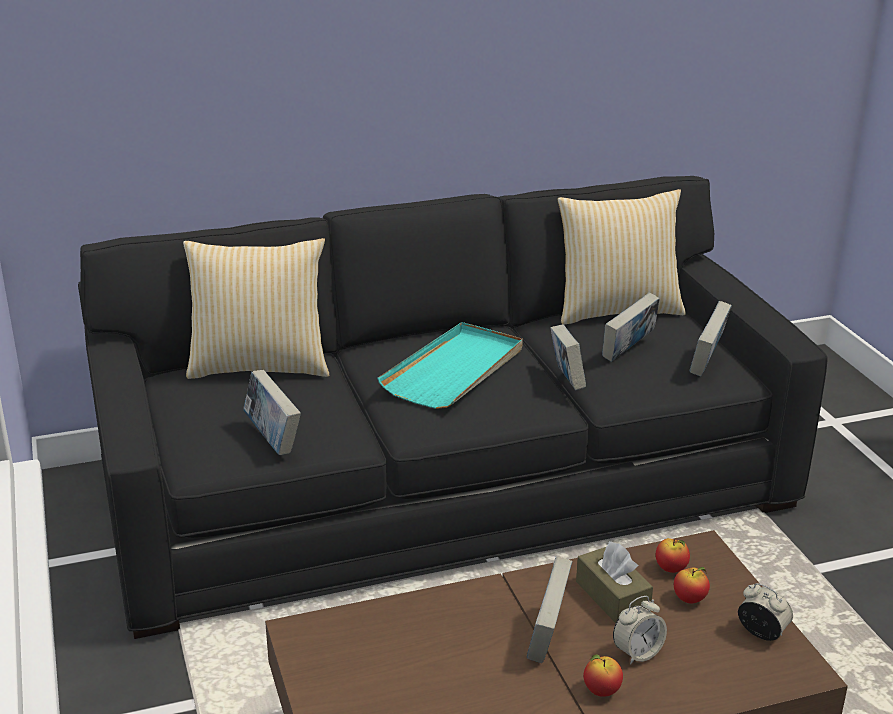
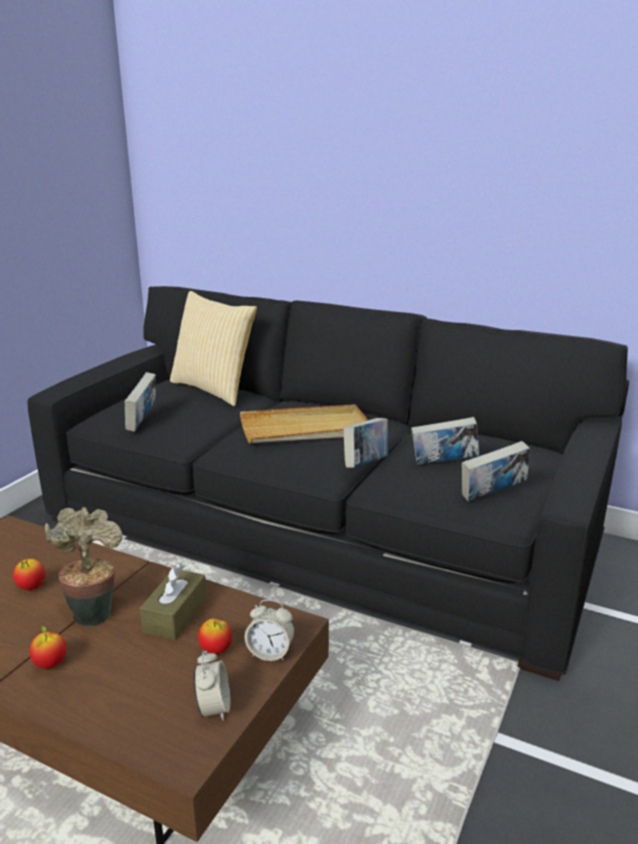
camera: 45 degrees right, 5 degrees down
turquoise tray [377,322,523,409] -> beige tray [240,404,368,443]
book [527,556,573,663] -> potted plant [44,507,123,627]
pillow [558,189,686,325] -> none
alarm clock [613,596,667,665] -> alarm clock moved to [245,600,295,661]
apple [656,538,690,573] -> apple moved to [13,559,46,590]

